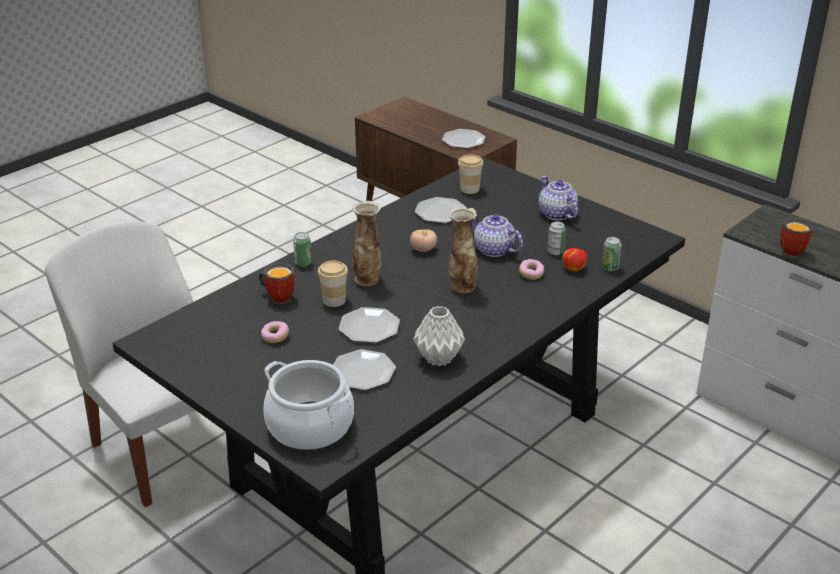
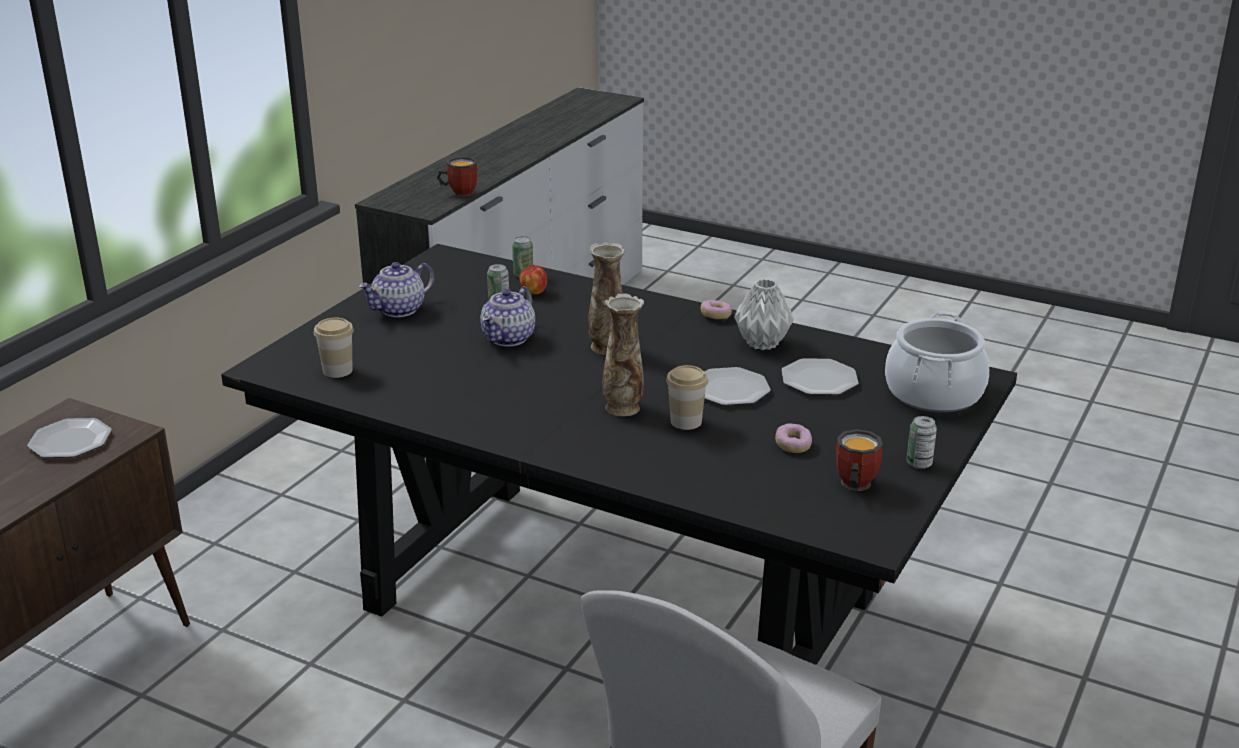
camera: 105 degrees left, 5 degrees down
mug [259,263,295,304] -> mug moved to [836,429,883,491]
can [293,232,312,267] -> can moved to [906,416,937,469]
tomato [410,229,437,252] -> none
plate [415,197,467,223] -> none
donut [519,259,544,280] -> donut moved to [701,300,732,319]

